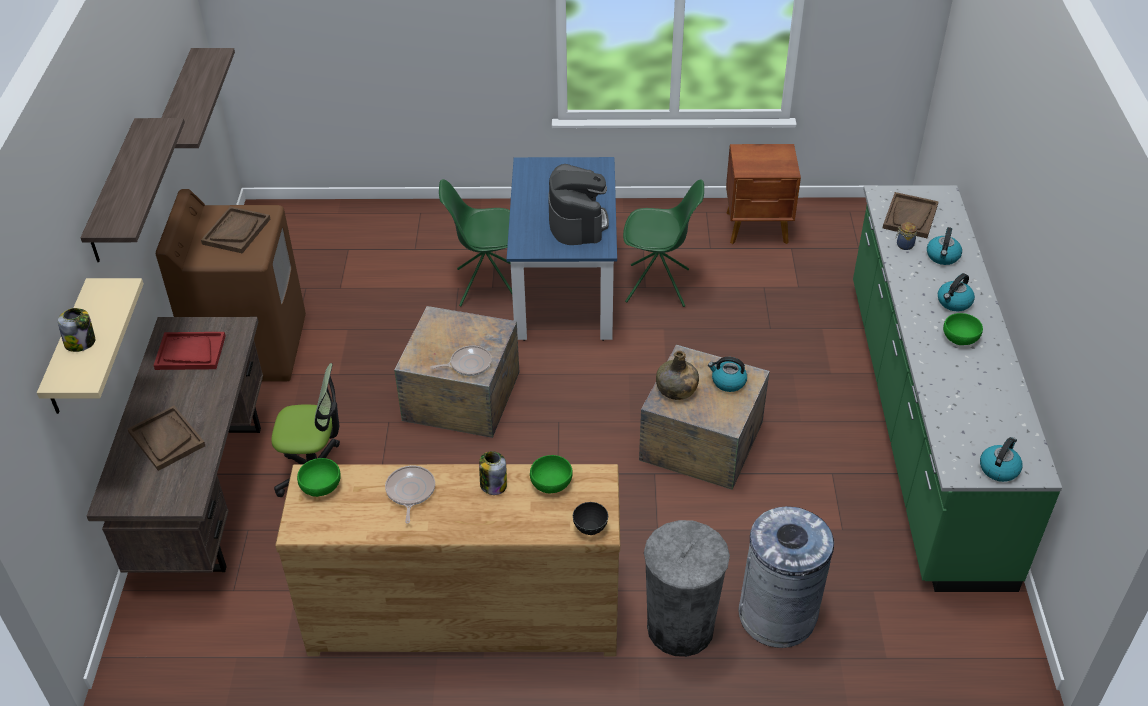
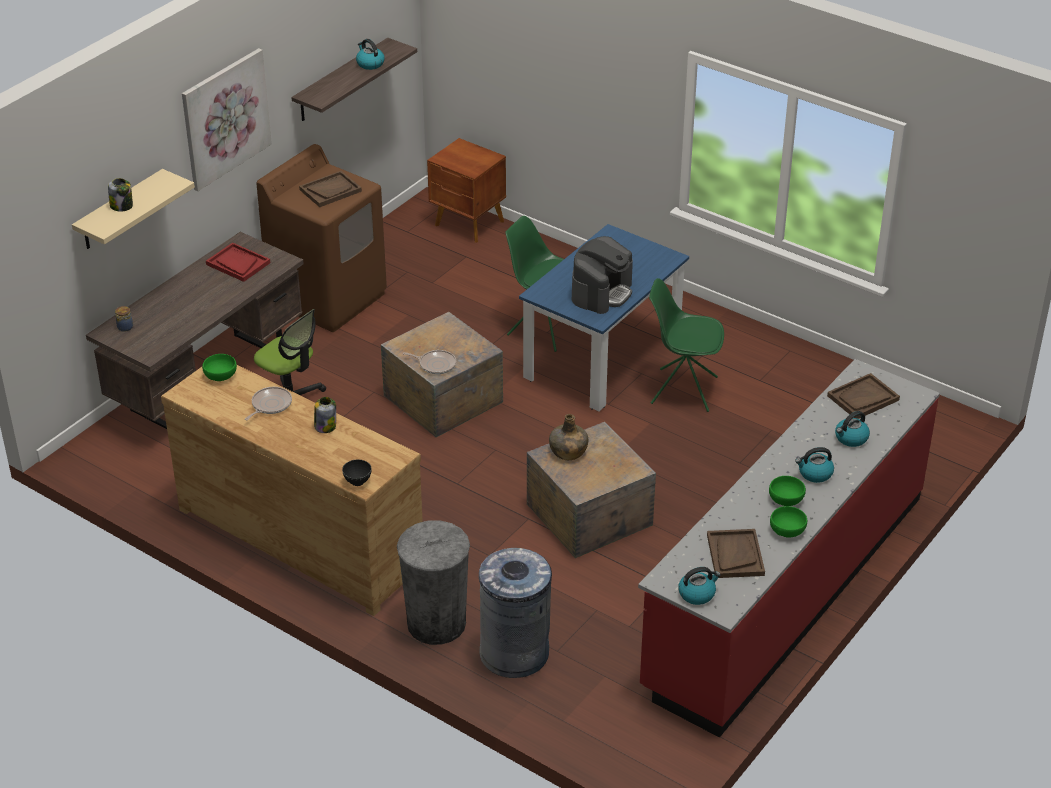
camera: 35 degrees right, 5 degrees down
shelf [80,118,185,262] -> picture [182,48,272,191]
brown tray [128,406,205,471] -> brown tray moved to [707,529,765,578]
green bowl [530,455,573,494] -> green bowl moved to [770,506,807,538]
green chair [623,179,704,307] -> green chair turned 150 degrees clockwise [649,278,724,412]
kettle [708,357,747,392] -> kettle moved to [356,39,385,70]
brown nightstand [726,144,801,244] -> brown nightstand moved to [427,138,506,243]
green counter [853,185,1062,592] -> red counter [638,359,940,738]
jar [896,222,917,250] -> jar moved to [115,306,133,332]

